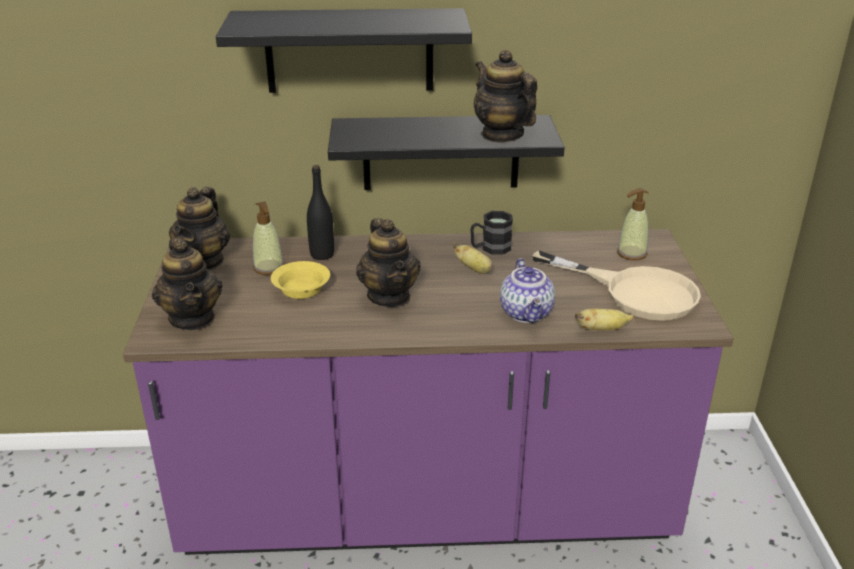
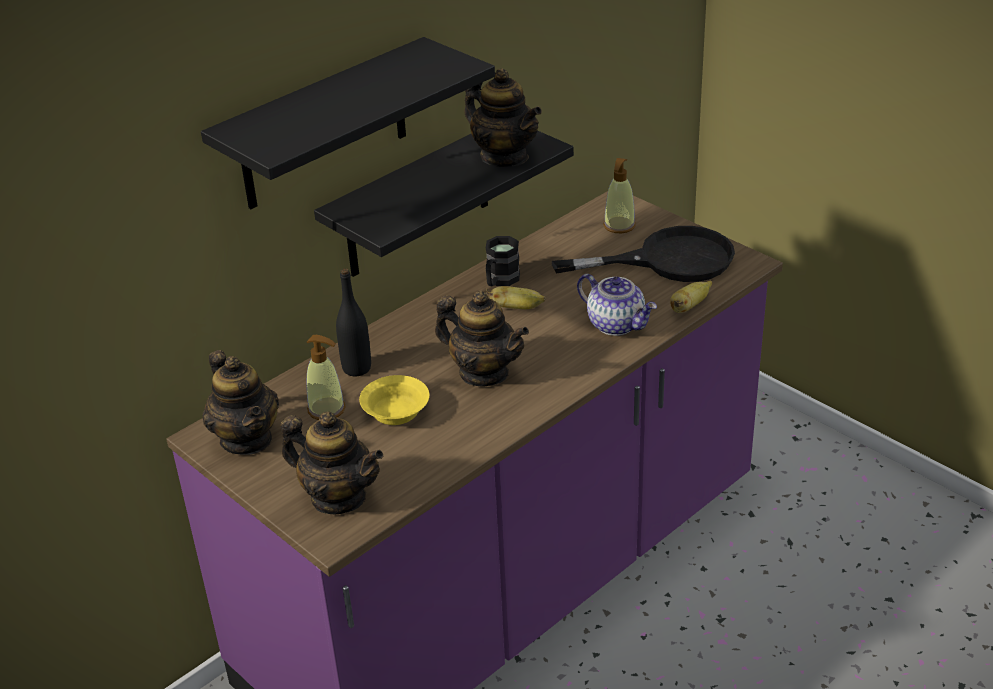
camera: 40 degrees left, 5 degrees up
teapot [474,49,537,142] -> teapot turned 150 degrees counterclockwise [464,69,542,167]
beige frying pan [532,250,701,321] -> black frying pan [552,226,735,282]

